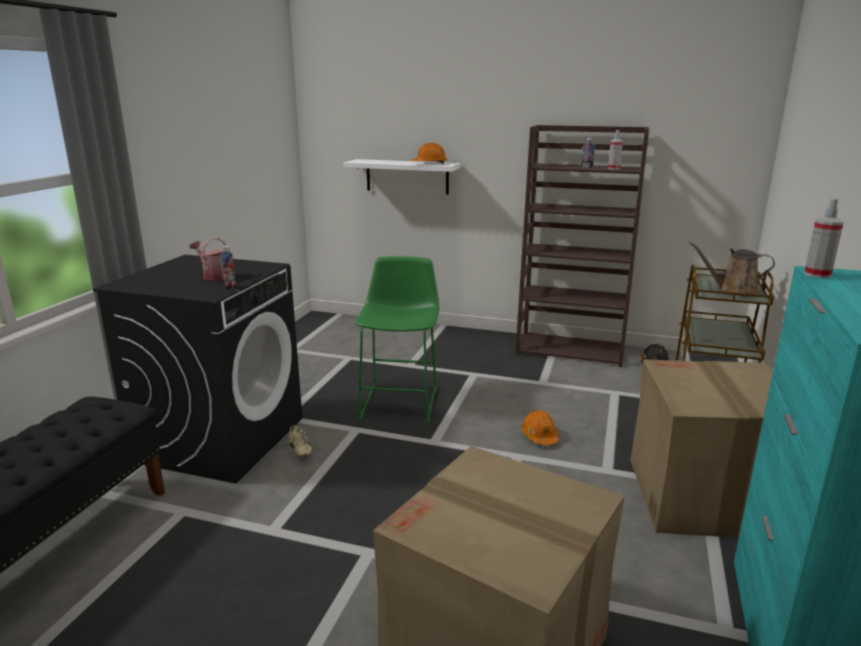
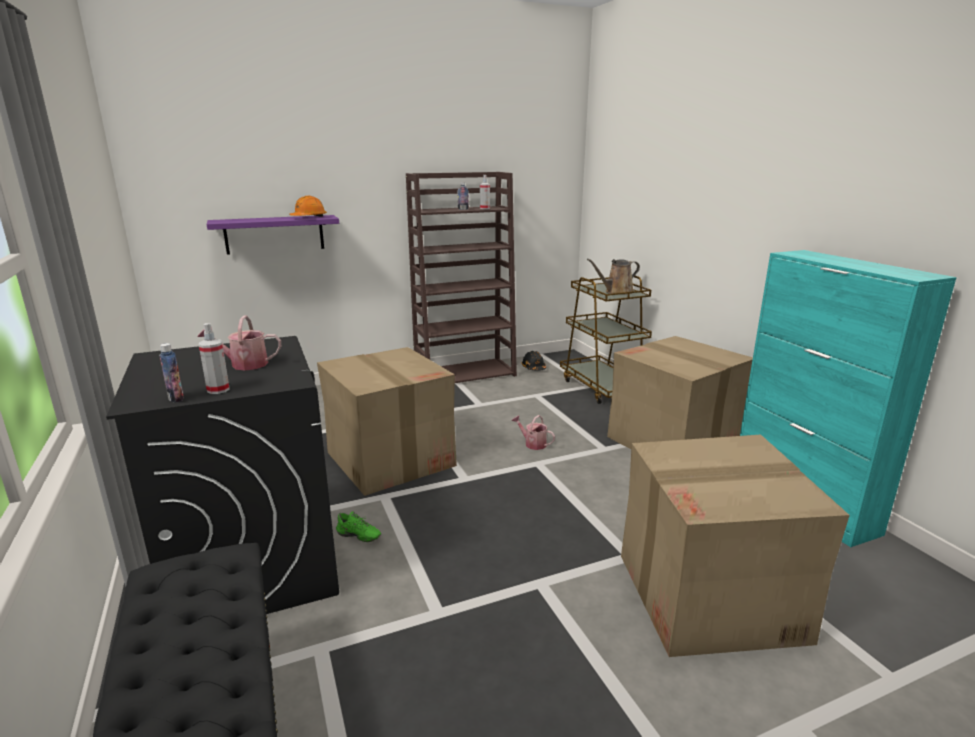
camera: 40 degrees left, 0 degrees up
bottle [221,246,236,289] -> bottle moved to [159,343,184,403]
beige shoe [286,425,312,458] -> green shoe [336,511,381,542]
white shelf [343,159,460,195] -> purple shelf [207,215,339,255]
green stool [355,256,439,425] -> cardboard box [317,347,457,496]
orange hard hat [521,410,559,445] -> watering can [511,415,555,450]
spray bottle [804,198,844,278] -> spray bottle moved to [199,323,230,394]

